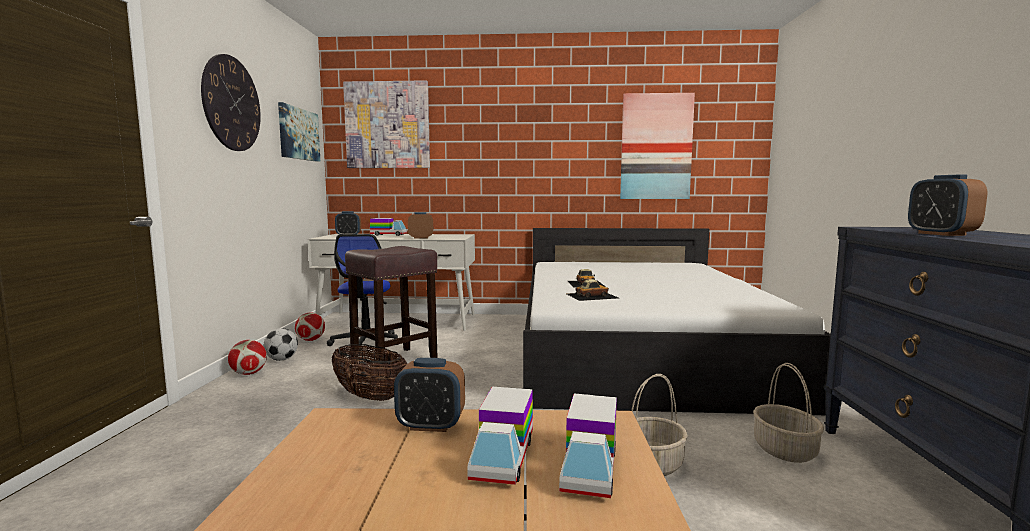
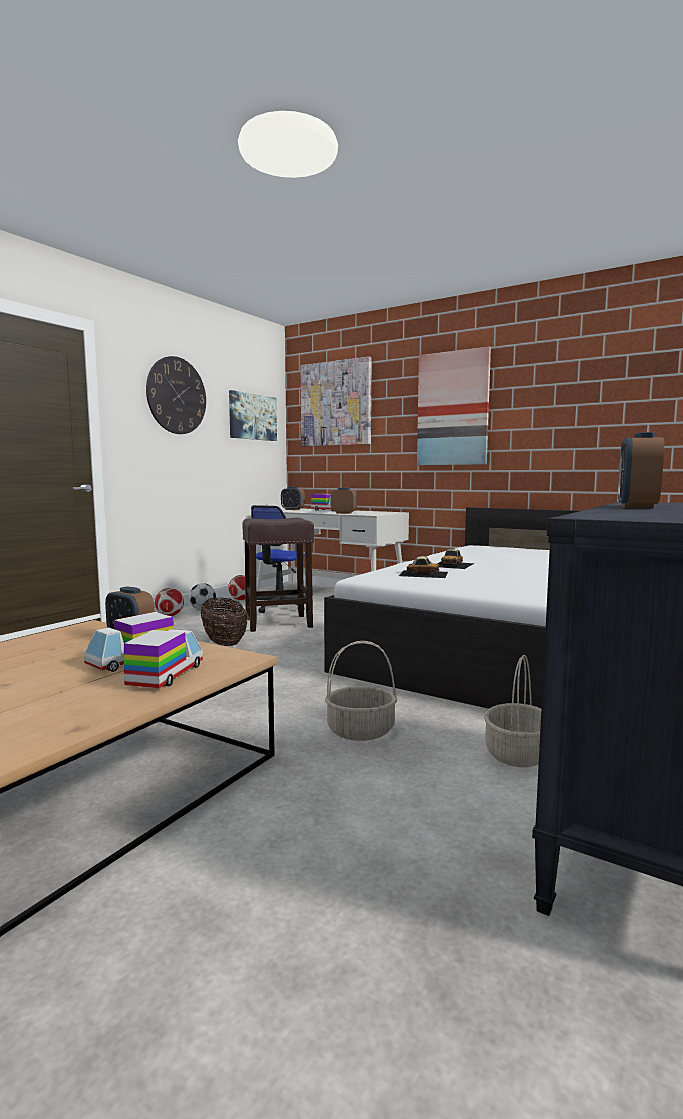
camera: 30 degrees right, 0 degrees up
toy truck [559,393,617,498] -> toy truck turned 150 degrees clockwise [124,629,203,688]
picture [620,93,695,199] -> picture moved to [417,346,491,465]

